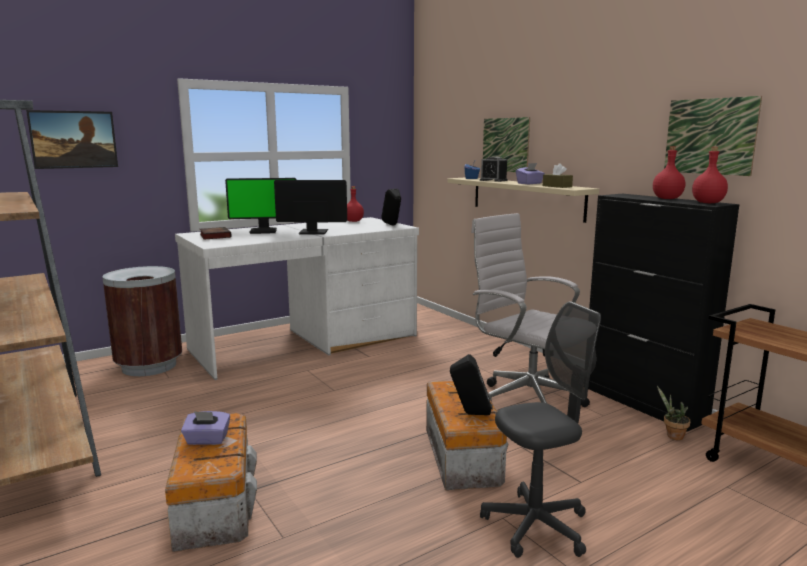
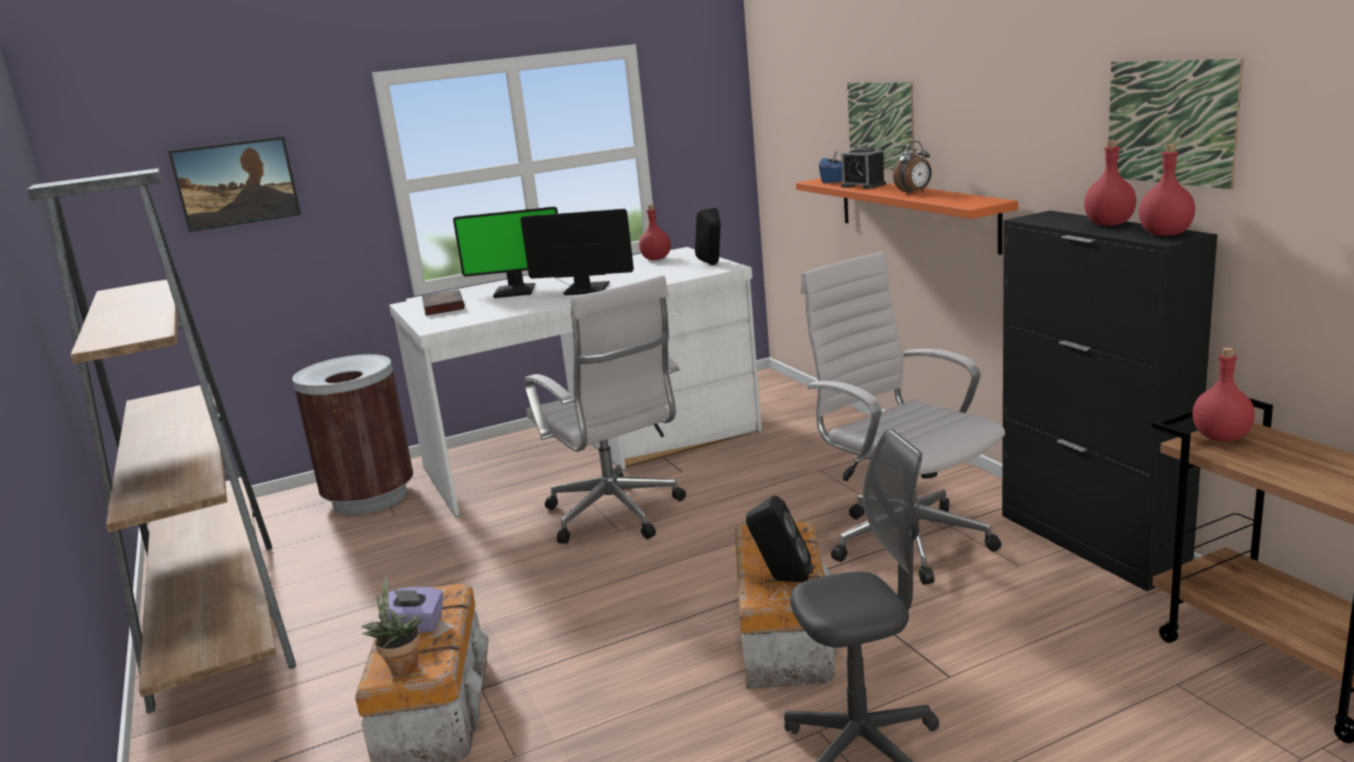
camera: 10 degrees right, 5 degrees up
beige shelf [448,178,599,223] -> orange shelf [796,178,1018,255]
purple tissue box [516,163,545,184] -> alarm clock [893,141,932,194]
brown tissue box [543,163,573,188] -> none
potted plant [657,386,690,440] -> potted plant moved to [362,575,421,676]
none -> white office chair [524,275,686,544]
none -> red bottle [1192,347,1255,442]

